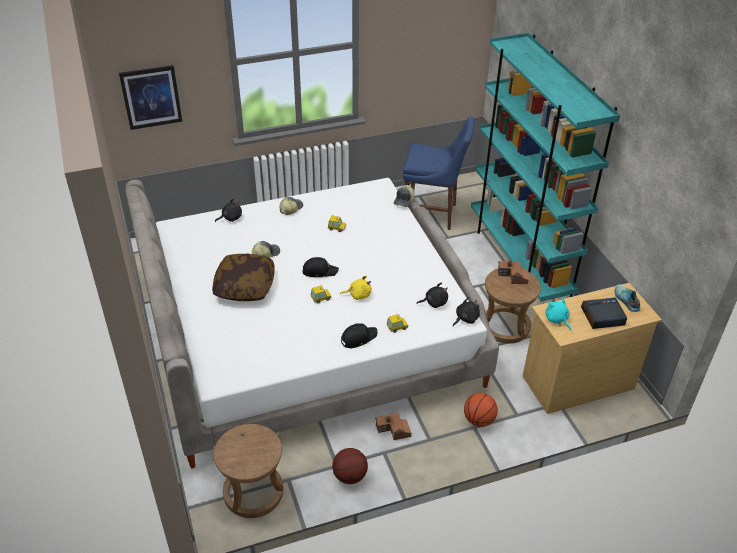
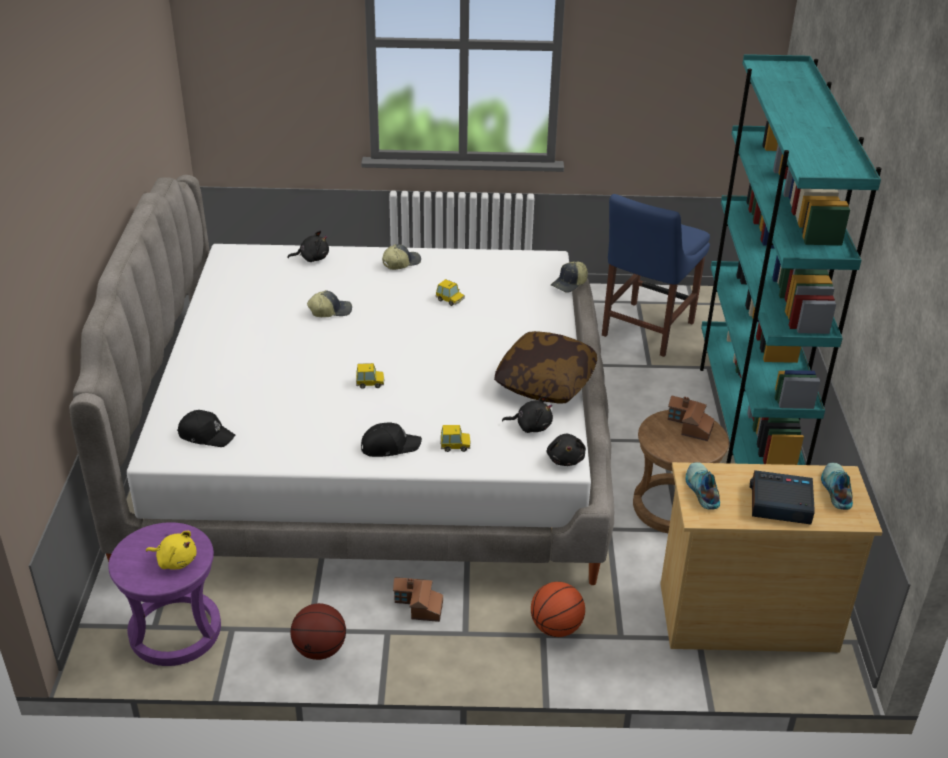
camera: 20 degrees right, 5 degrees down
picture [119,65,182,130] -> none
pillow [212,254,275,301] -> pillow moved to [494,331,597,403]
brown stool [213,424,283,518] -> purple stool [108,522,221,666]
black cap [302,257,339,277] -> black cap moved to [177,410,235,447]
yellow plush toy [340,276,372,300] -> yellow plush toy moved to [146,531,197,570]
blue chair [403,117,475,230] -> blue chair turned 90 degrees clockwise [602,194,710,357]
black plush toy [453,297,480,326] -> black plush toy turned 105 degrees clockwise [547,434,586,466]
turquoise plush toy [545,297,571,330] -> shoe [685,462,720,510]

